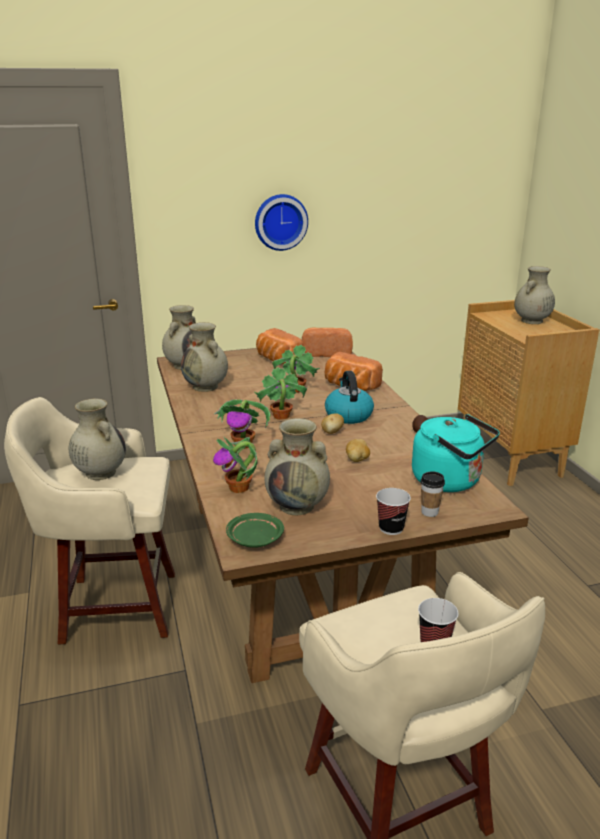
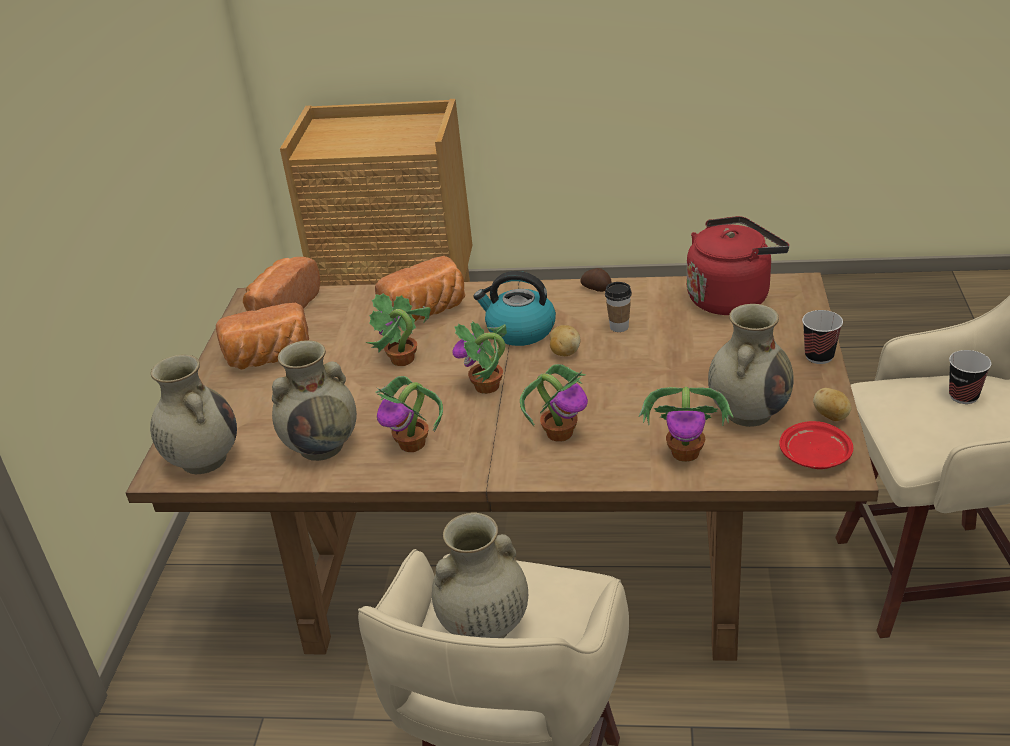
camera: 65 degrees left, 10 degrees up
green plate [226,513,284,548] -> red plate [779,421,853,469]
wall clock [255,194,308,251] -> none
potato [346,439,370,462] -> potato moved to [813,388,852,421]
turquoise kettle [412,414,500,492] -> red kettle [687,216,789,315]
cup [421,472,445,517] -> cup moved to [605,282,632,332]
beige vase [514,266,555,324] -> none
none -> potted plant [375,376,443,452]

